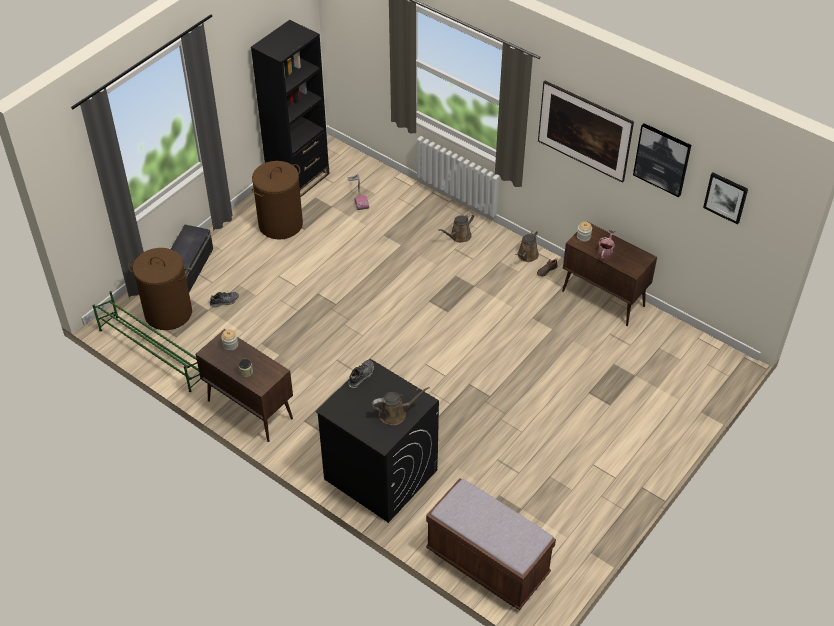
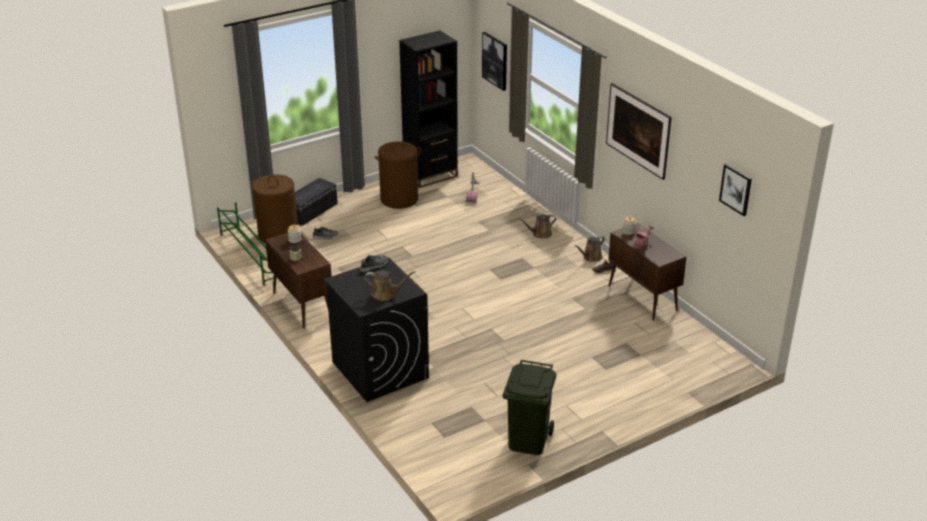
camera: 20 degrees right, 15 degrees down
brown bench [426,478,556,610] -> none
picture [633,123,691,197] -> picture moved to [482,32,507,91]
none -> green trash can [502,360,557,455]

